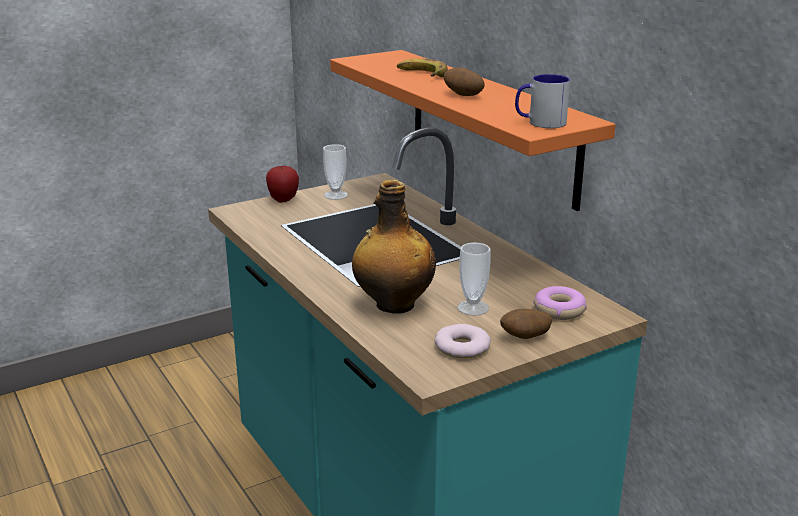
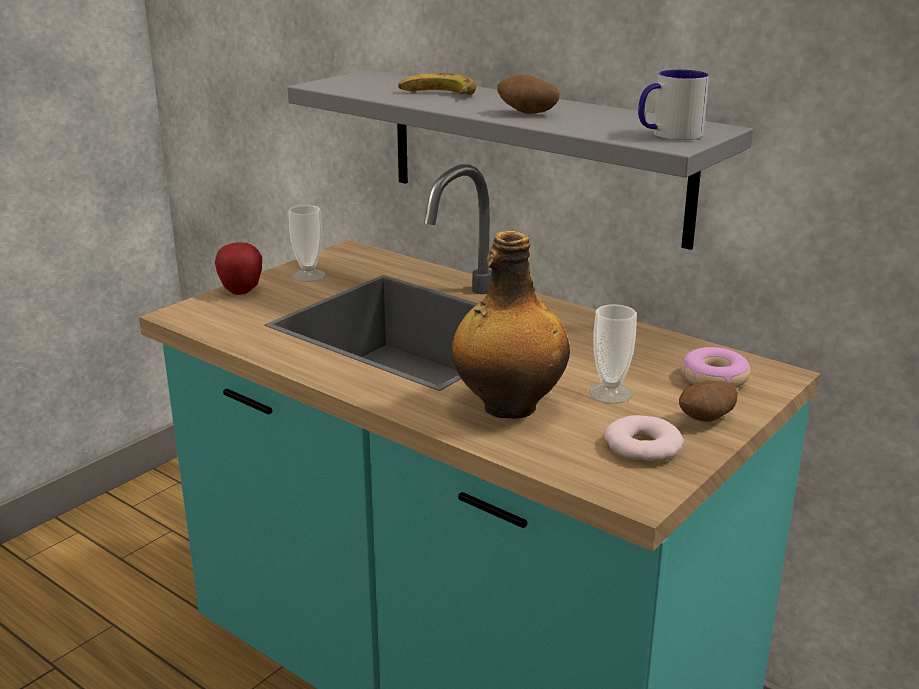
camera: 20 degrees left, 0 degrees up
orange shelf [330,50,615,211] -> grey shelf [287,70,753,250]

